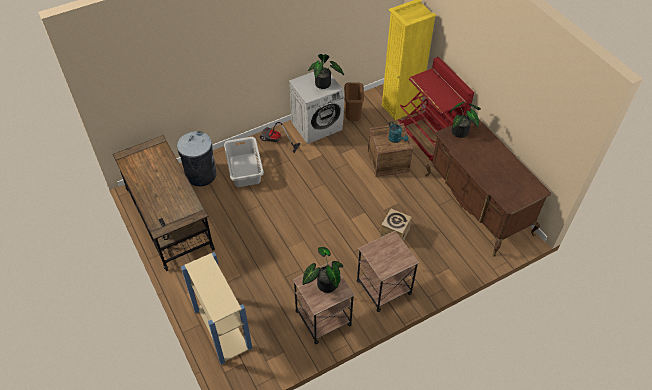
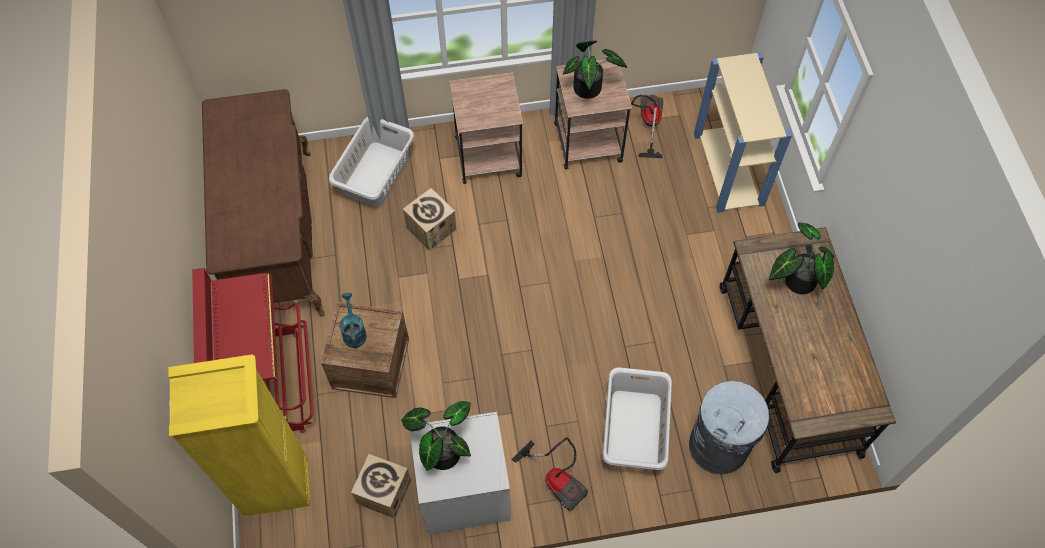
camera: 160 degrees left, 10 degrees up
brown trash can [344,82,364,121] -> cardboard box [351,454,411,519]
potted plant [450,101,481,138] -> potted plant moved to [769,223,834,294]
none -> grey laundry basket [329,117,415,207]
none -> vacuum cleaner [631,95,663,158]

